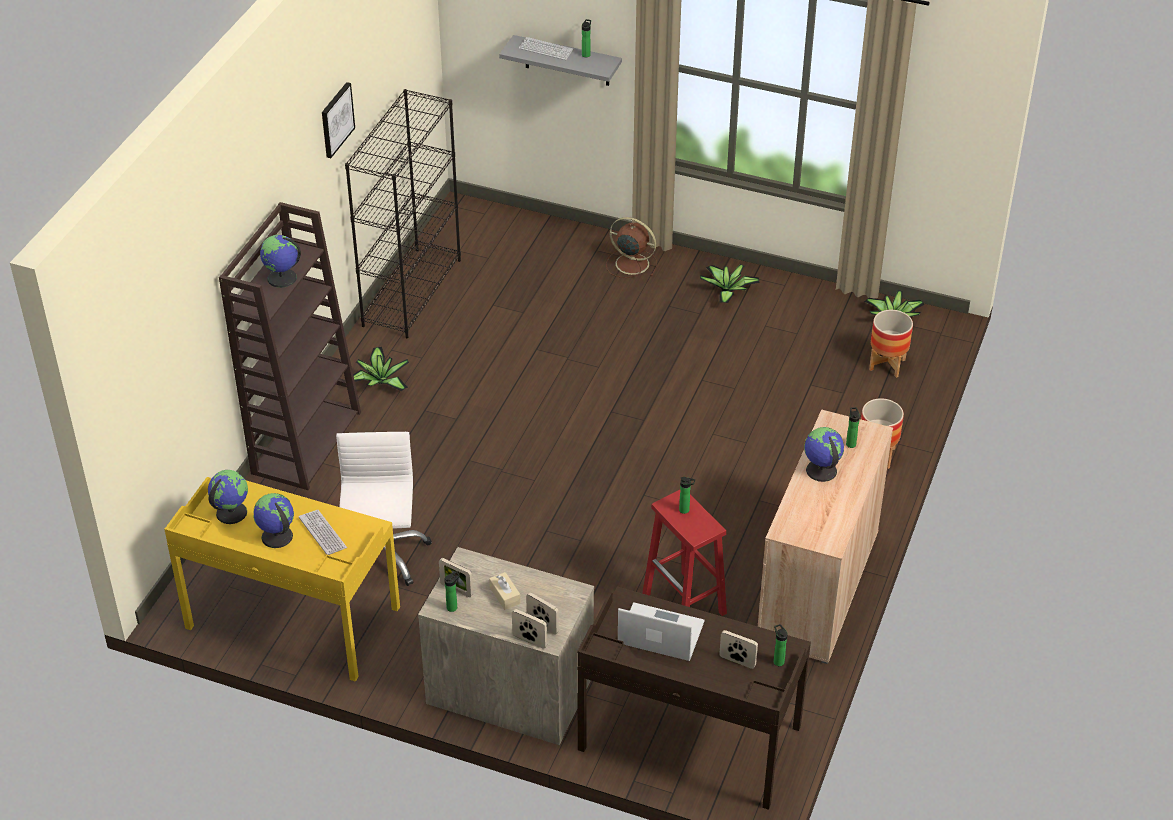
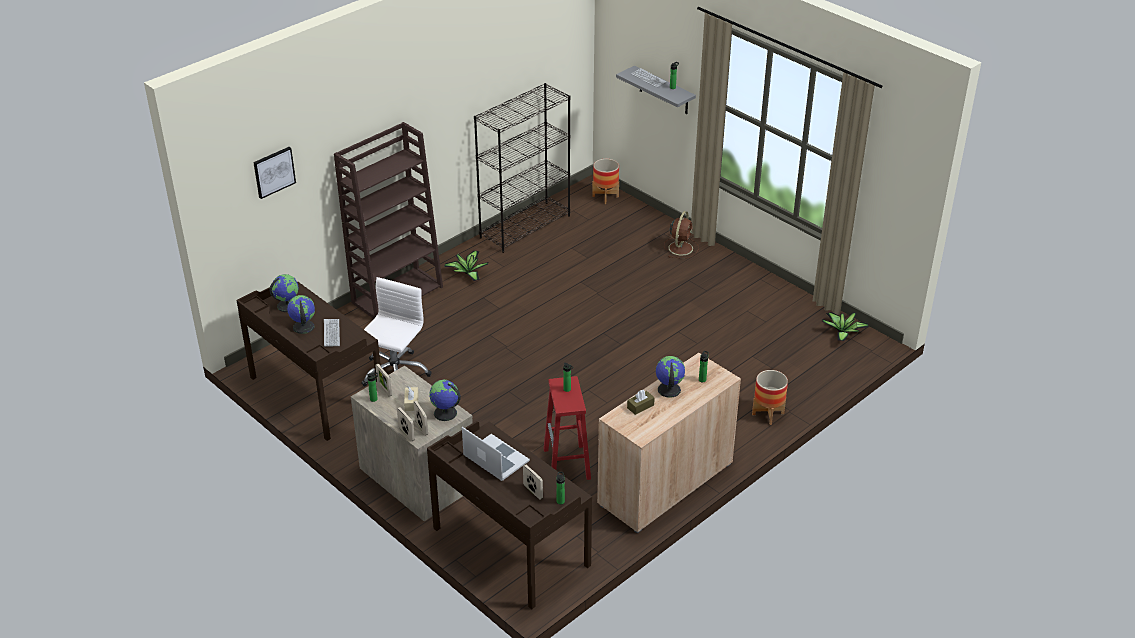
camera: 25 degrees right, 5 degrees down
yellow desk [164,477,400,682] -> brown desk [236,282,381,441]
globe [260,235,301,288] -> globe moved to [429,380,461,421]
picture [322,82,355,158] -> picture moved to [253,147,296,199]
brown fan [606,217,657,278] -> brown fan turned 60 degrees clockwise [664,211,699,258]
potted plant [700,264,760,303] -> none
planter [869,310,913,378] -> planter moved to [592,159,619,204]
none -> brown tissue box [627,390,655,415]

